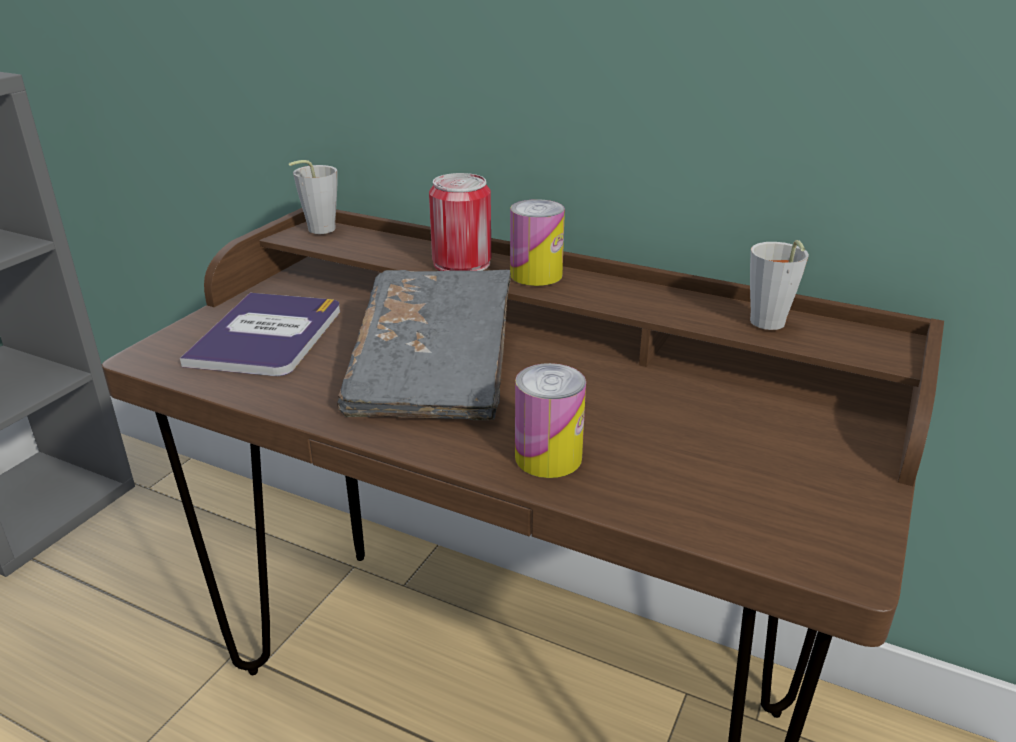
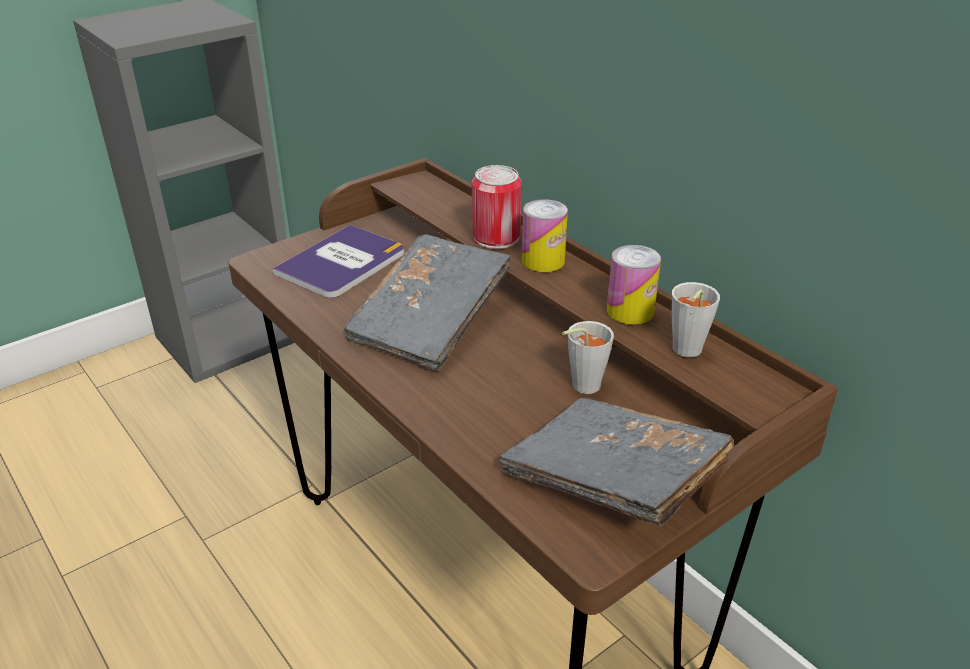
camera: 25 degrees right, 5 degrees up
grey cup [289,160,337,234] -> grey cup moved to [562,321,614,394]
can [515,363,586,478] -> can moved to [607,245,661,325]
none -> grey book [500,398,734,526]

